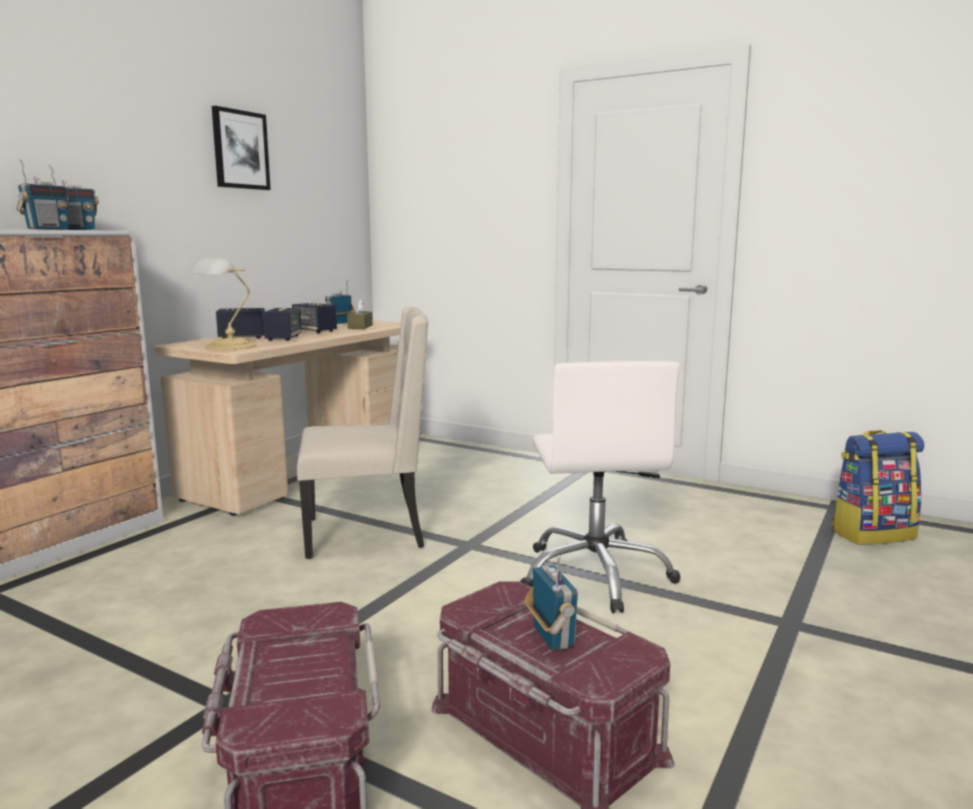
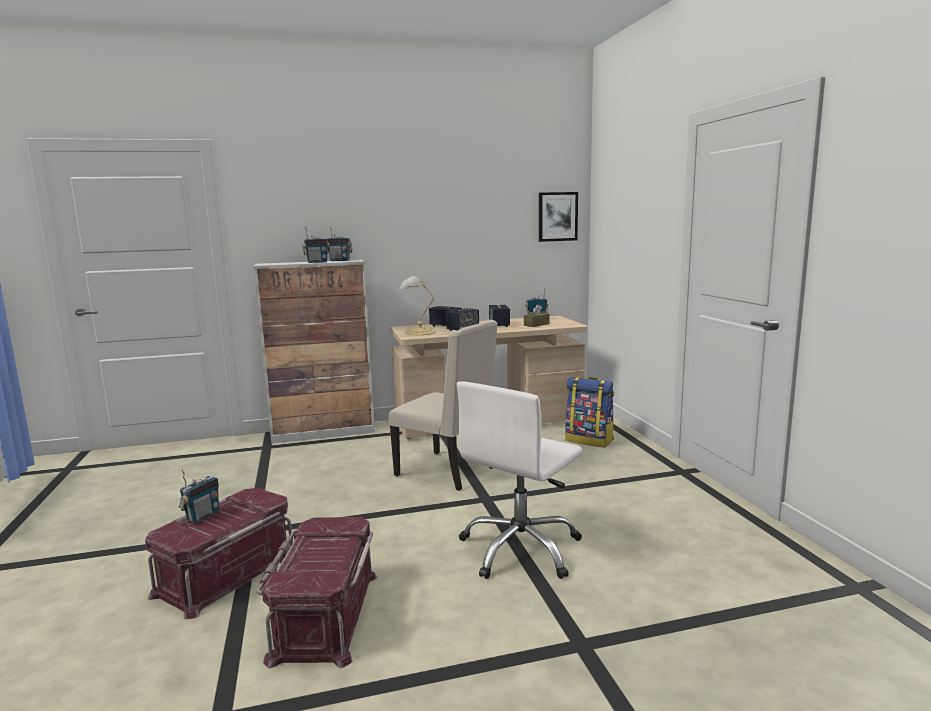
camera: 45 degrees right, 0 degrees up
picture [212,106,271,190] -> picture moved to [539,192,578,242]
radio [525,555,578,650] -> radio moved to [179,469,219,523]
backpack [832,430,924,545] -> backpack moved to [565,377,614,447]

